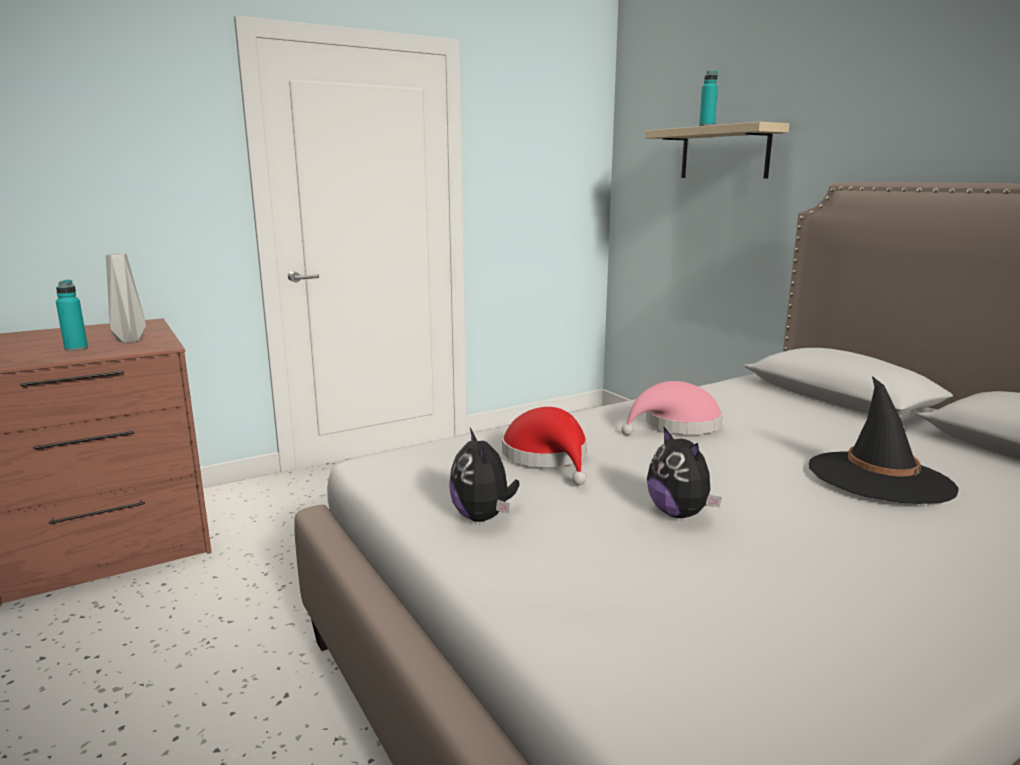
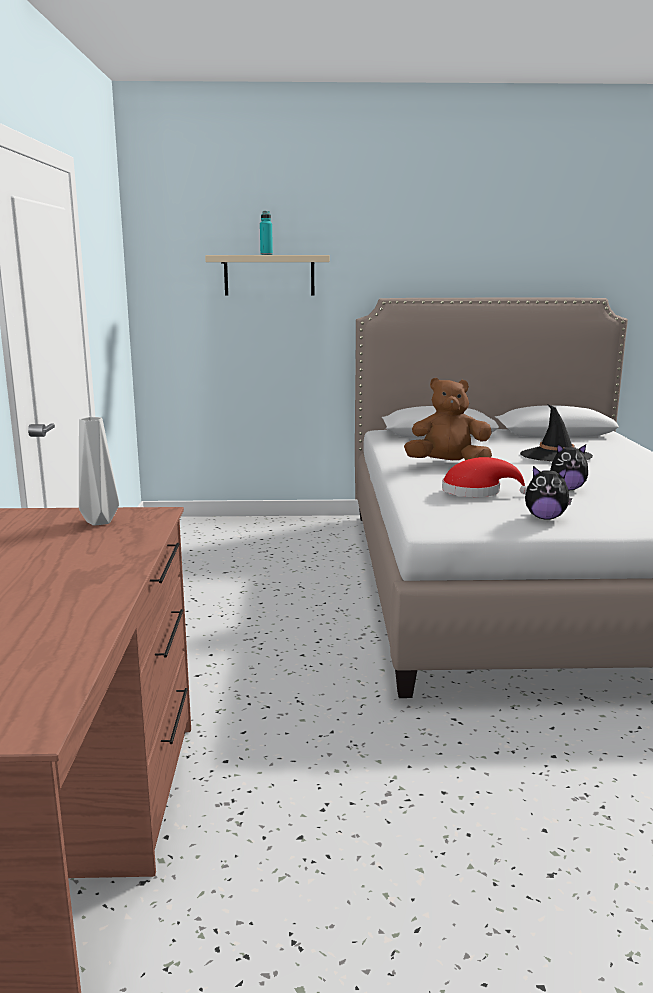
camera: 60 degrees left, 0 degrees up
turquoise bottle [56,280,88,351] -> none
pink hat [621,381,723,435] -> brown plush toy [404,378,492,460]

